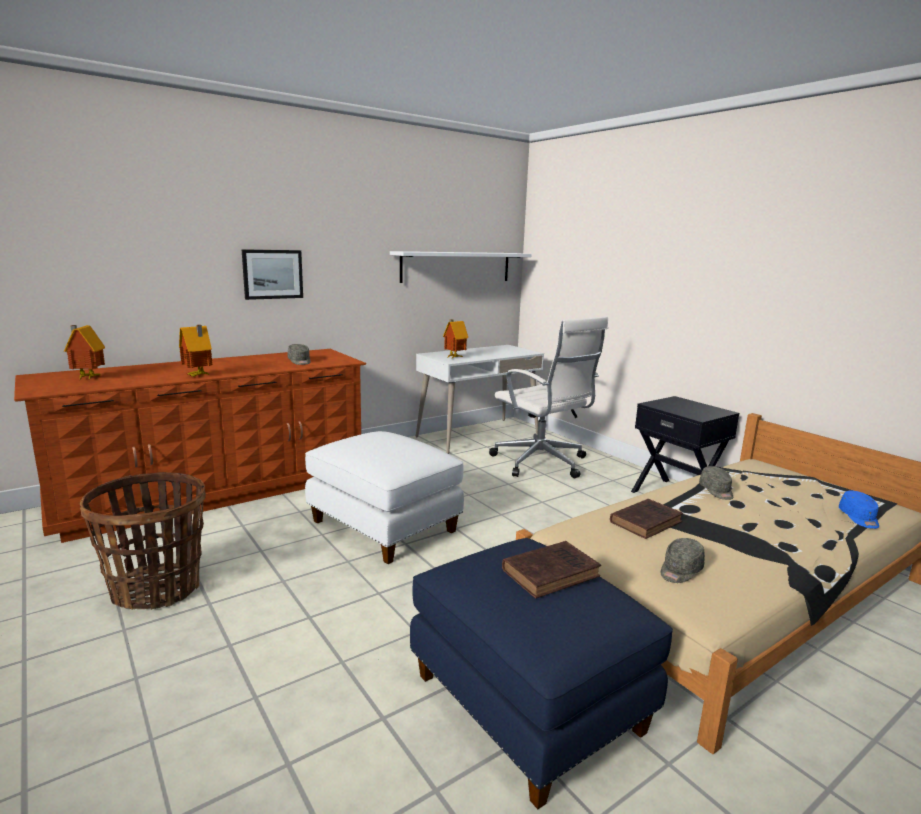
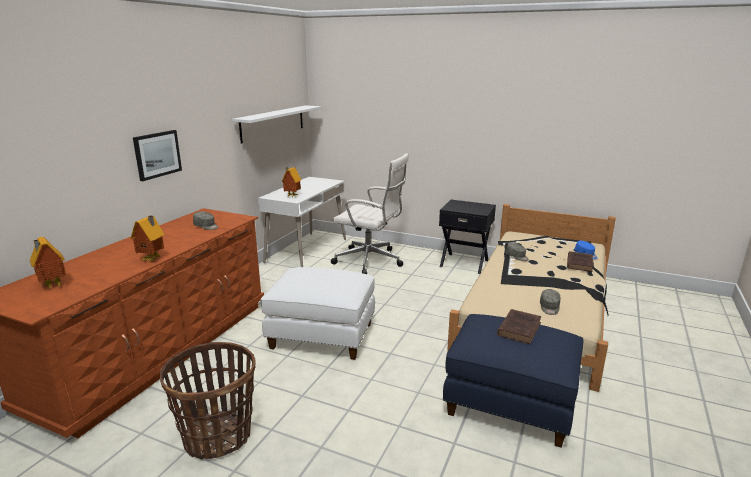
camera: 30 degrees left, 5 degrees up
brown book [610,499,683,539] -> brown book moved to [567,251,593,272]

